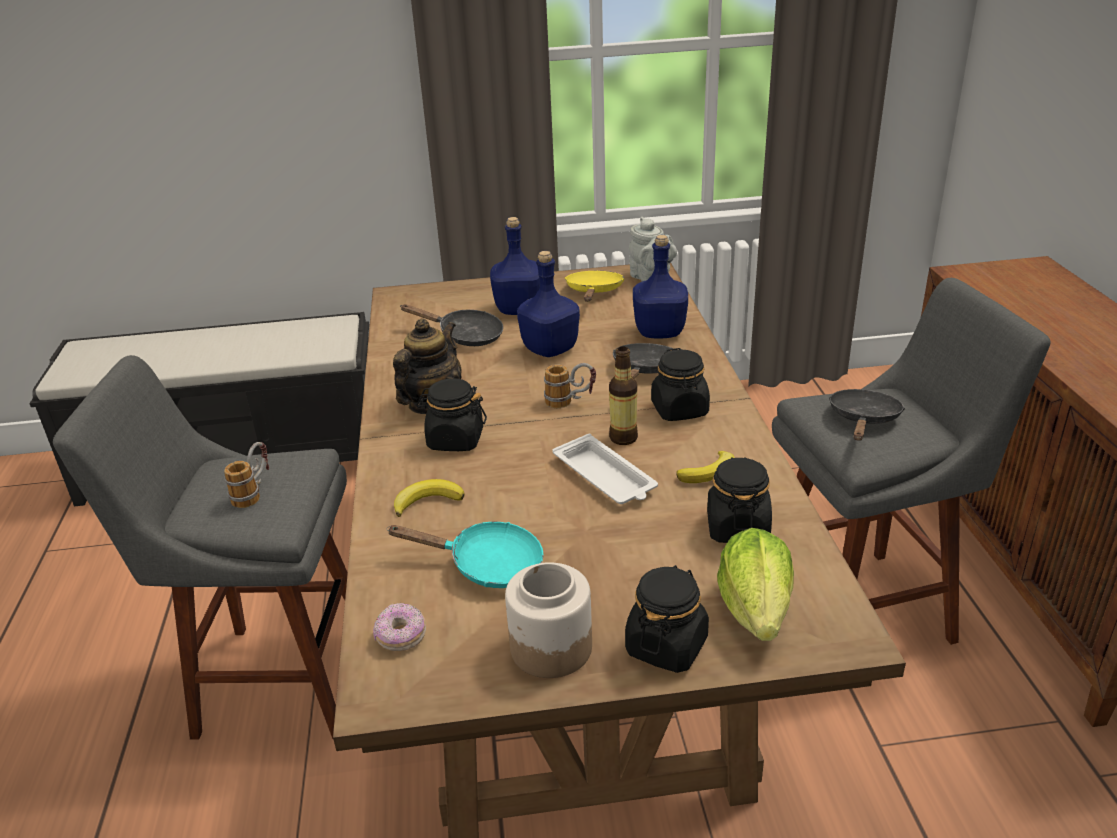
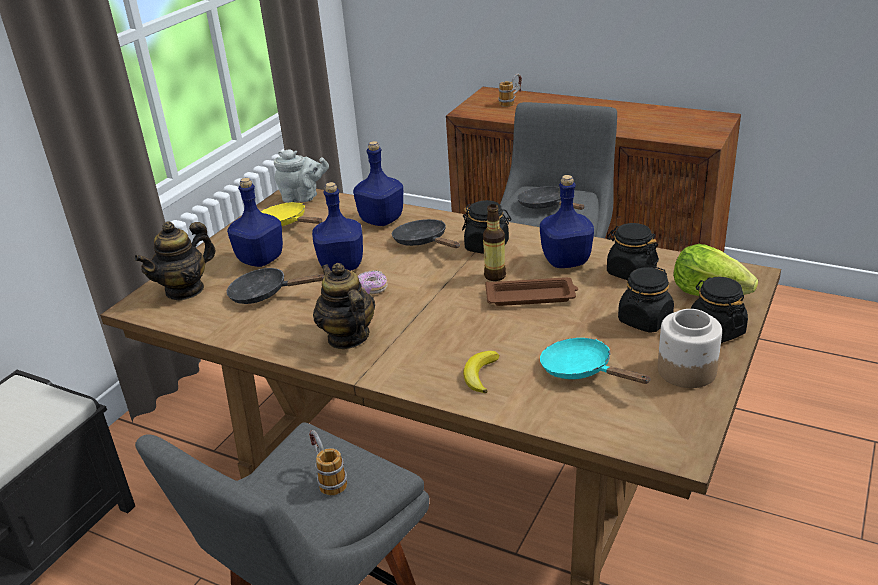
camera: 55 degrees left, 0 degrees up
donut [373,603,426,651] -> donut moved to [358,270,388,295]
turquoise frying pan [386,522,544,588] -> turquoise frying pan turned 90 degrees counterclockwise [540,338,651,384]
black frying pan [400,304,504,346] -> black frying pan turned 135 degrees counterclockwise [226,268,324,304]
black jar [416,378,487,451] -> black jar moved to [618,266,674,333]
mug [544,363,596,408] -> mug moved to [498,74,522,107]
white tray [553,434,658,504] -> brown tray [485,277,578,306]
banana [676,451,735,483] -> blue bottle [540,175,594,268]
none -> teapot [134,221,216,301]

